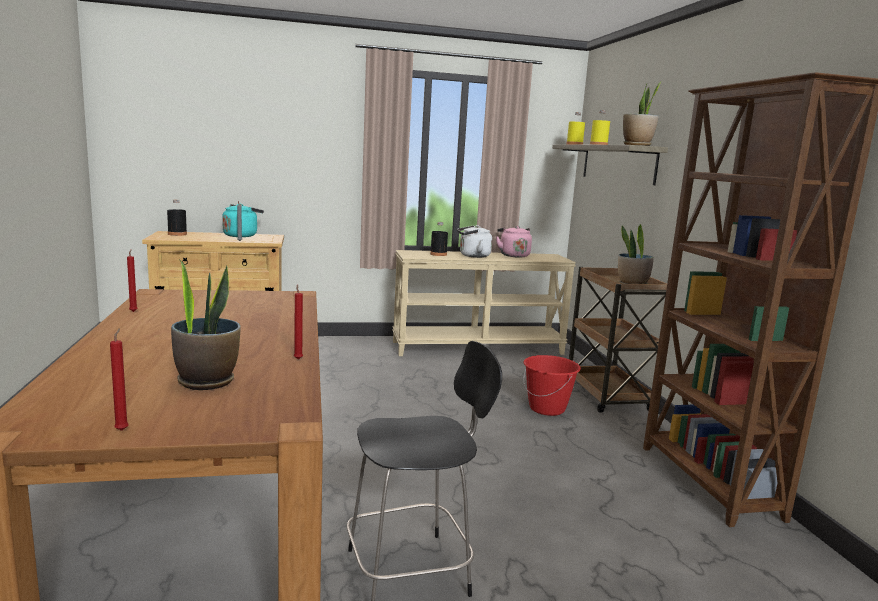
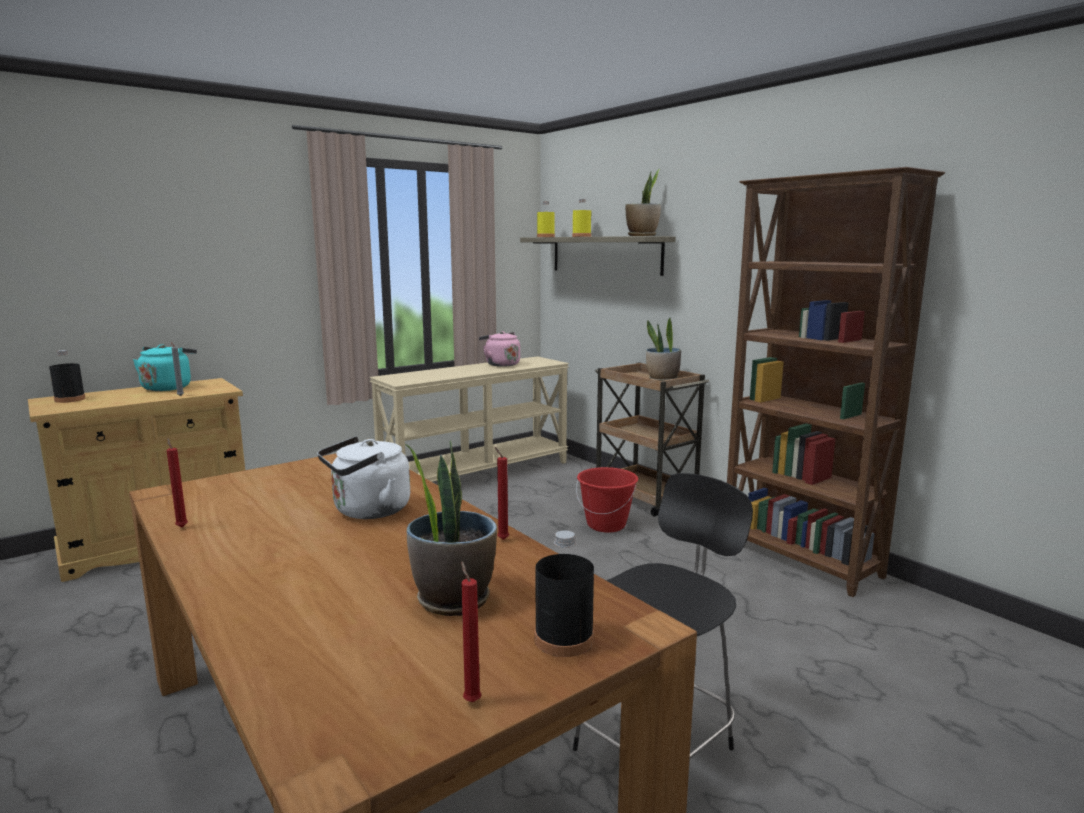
camera: 25 degrees left, 0 degrees up
black bottle [430,222,448,256] -> black bottle moved to [535,531,594,657]
white kettle [457,225,492,258] -> white kettle moved to [317,436,410,519]

